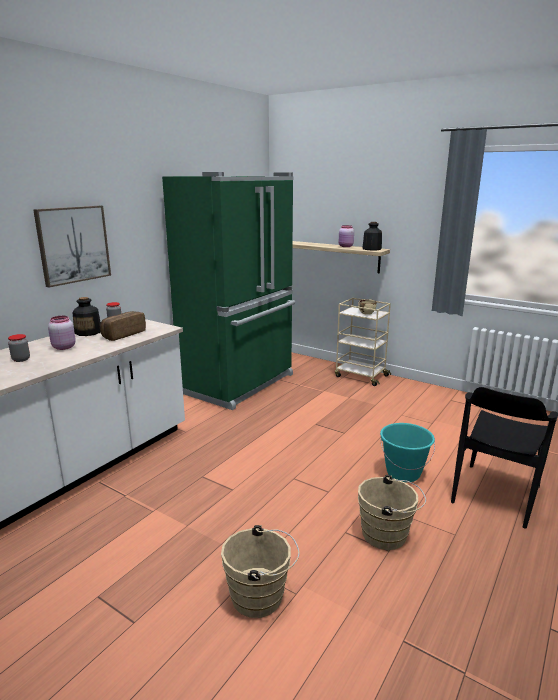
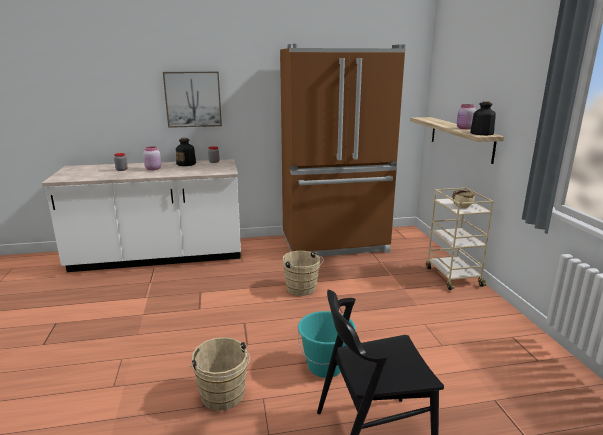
camera: 45 degrees right, 0 degrees up
bread [100,311,146,341] -> none
green fridge [162,172,295,410] -> brown fridge [280,44,405,256]
beige bucket [221,525,299,618] -> beige bucket moved to [283,251,324,296]

